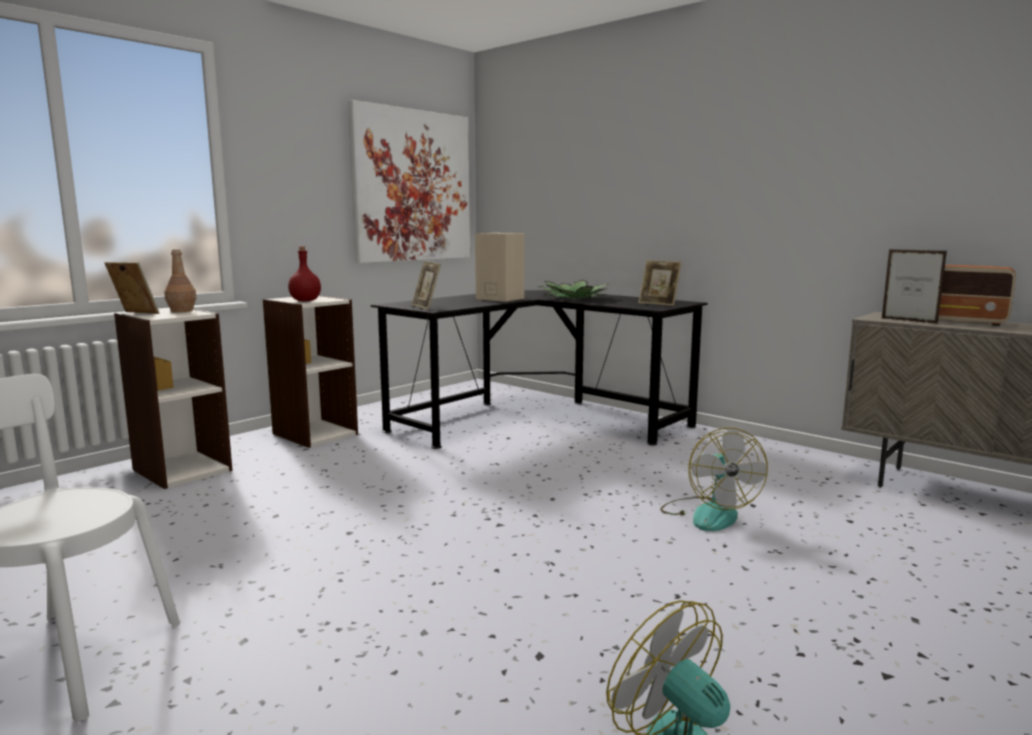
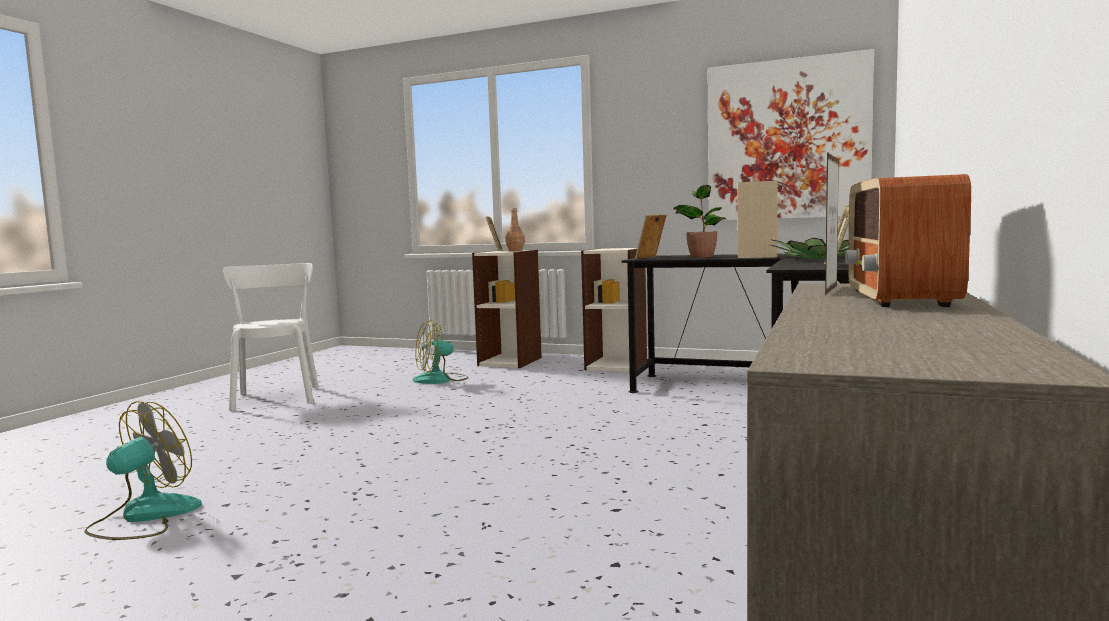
camera: 70 degrees right, 5 degrees down
red bottle [288,246,321,302] -> none
fan [660,428,768,531] -> fan moved to [413,320,469,384]
none -> potted plant [674,185,726,258]

